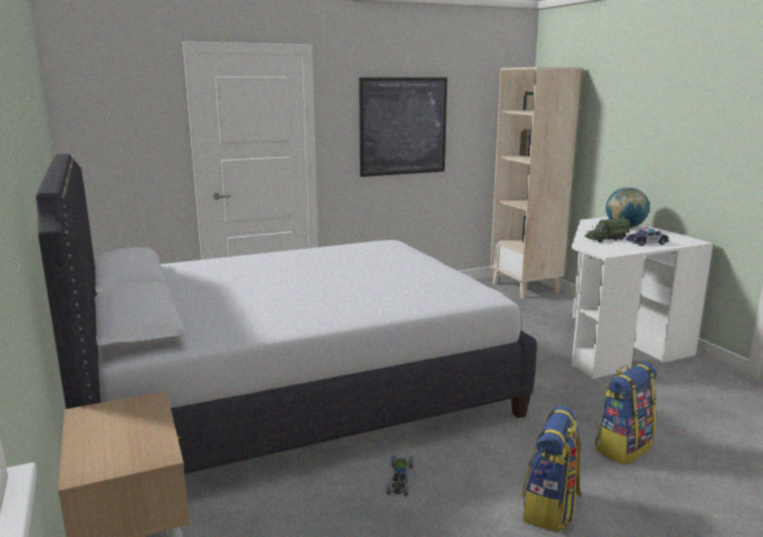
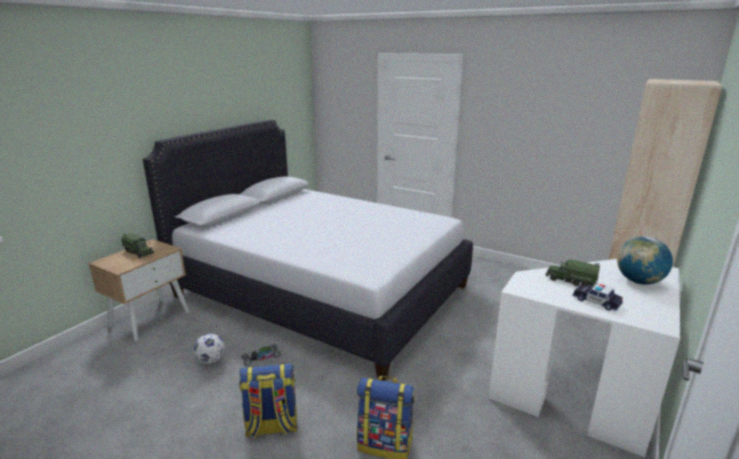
camera: 55 degrees right, 5 degrees up
picture [359,77,447,177] -> none
none -> toy truck [121,233,154,258]
none -> football [194,334,225,364]

